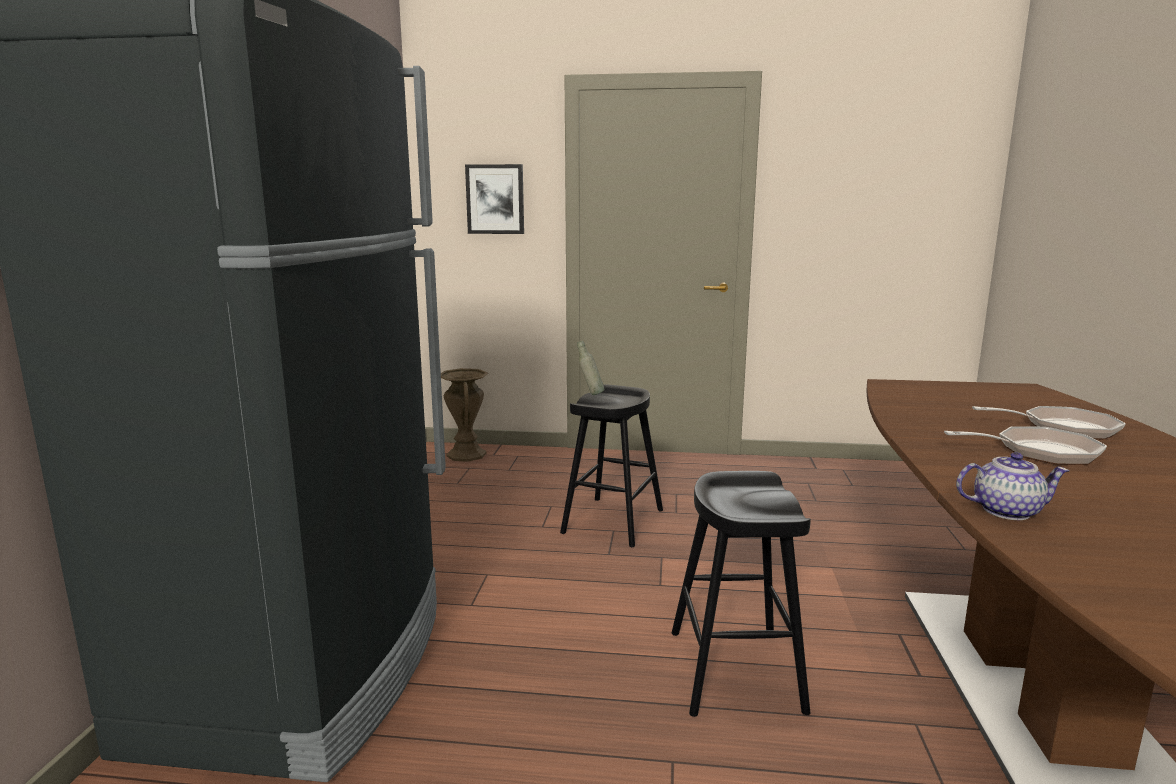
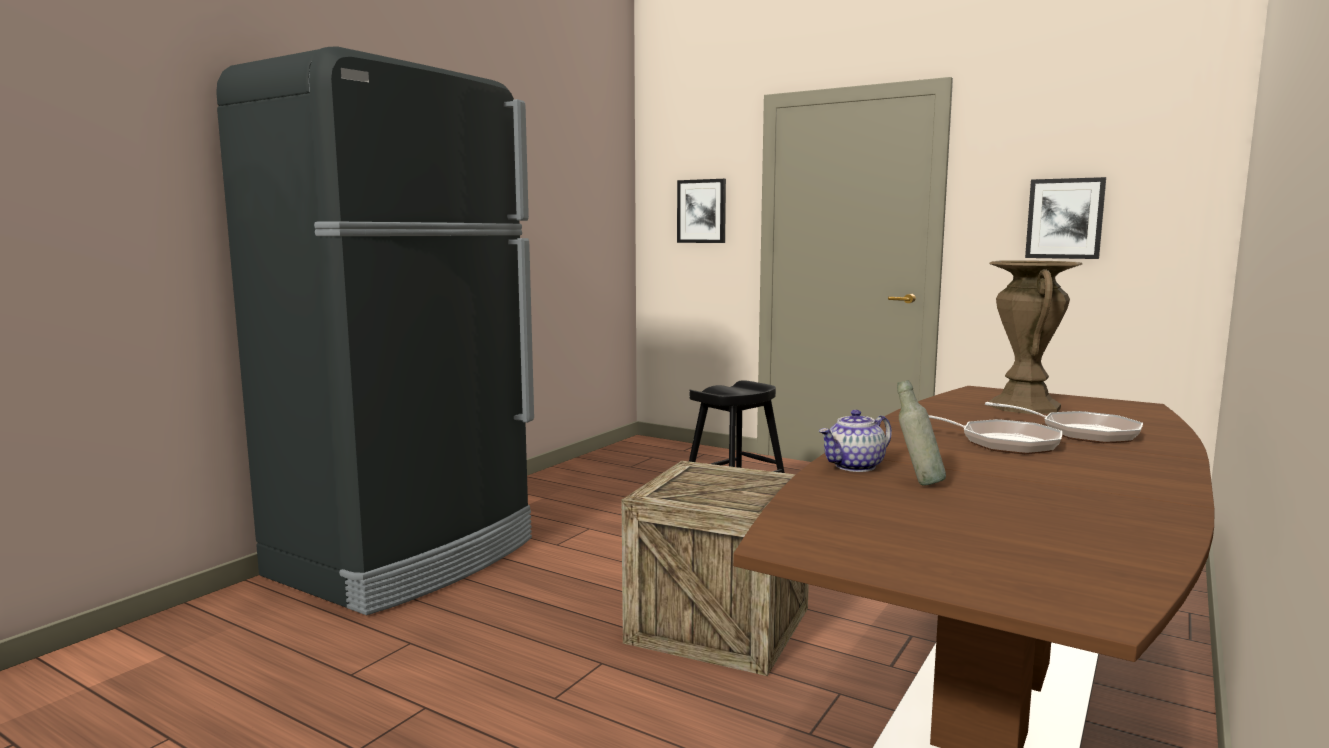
camera: 25 degrees right, 5 degrees down
brown vase [441,368,488,462] -> brown vase moved to [989,260,1082,414]
grey bottle [577,341,604,395] -> grey bottle moved to [897,380,946,486]
black stool [672,471,811,717] -> crate [622,461,809,676]
teapot [956,452,1069,520] -> teapot turned 120 degrees clockwise [818,410,892,472]
none -> picture [1025,177,1106,259]

